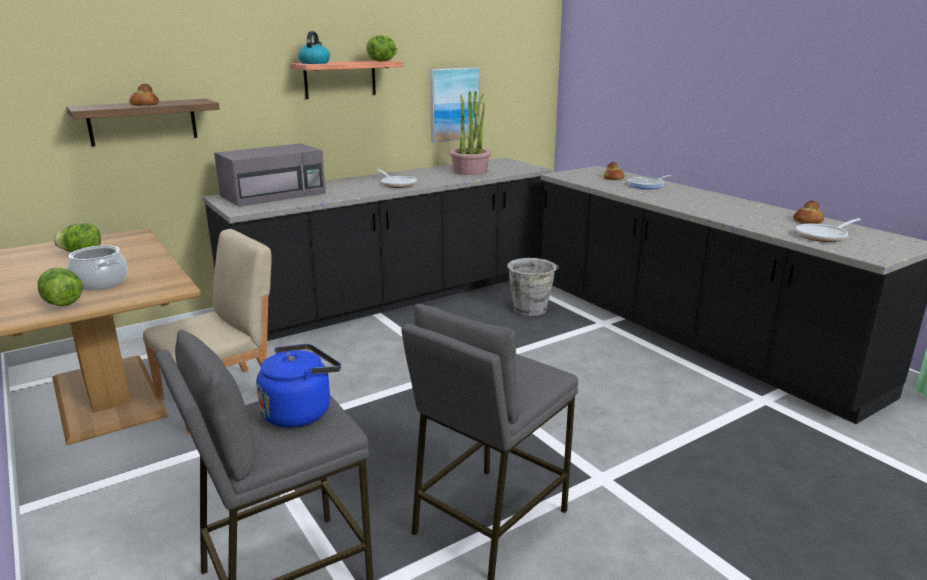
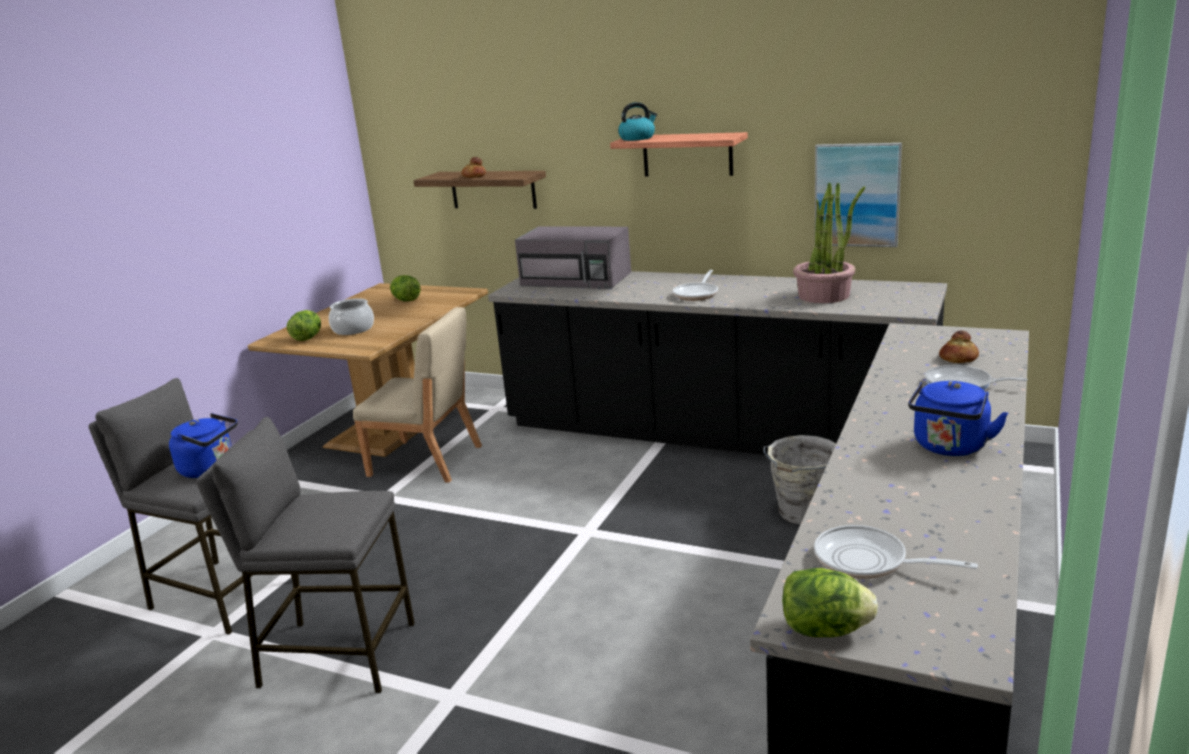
camera: 60 degrees right, 0 degrees up
lettuce [366,35,398,62] -> lettuce moved to [782,568,878,637]
bread [793,201,824,224] -> none
none -> blue kettle [908,381,1008,456]

